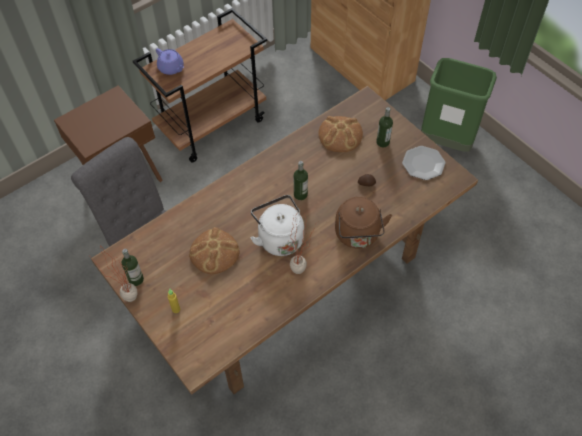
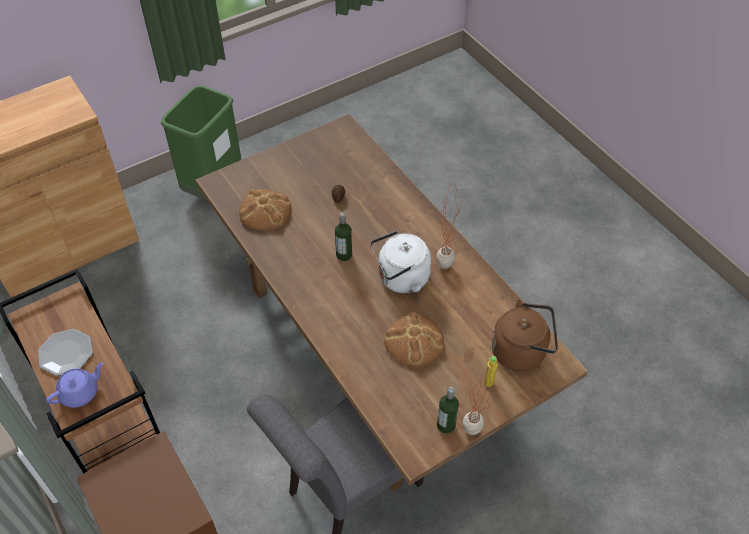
camera: 85 degrees left, 5 degrees down
brown kettle [335,197,392,249] -> brown kettle moved to [492,300,558,371]
bottle [376,107,393,147] -> none
plate [402,146,445,180] -> plate moved to [38,329,93,376]

